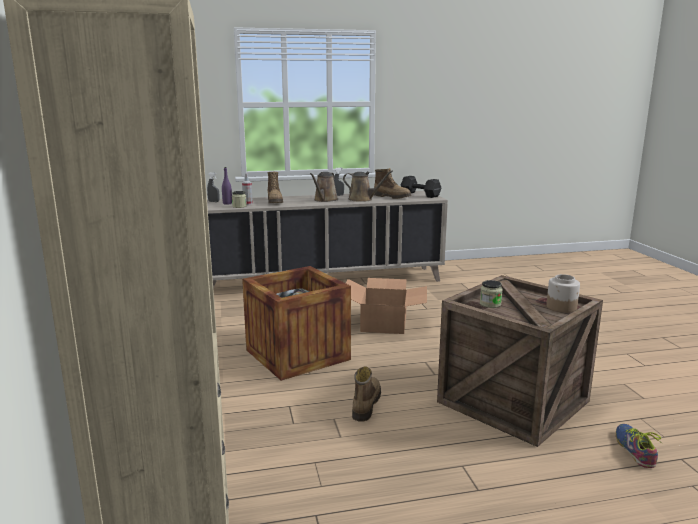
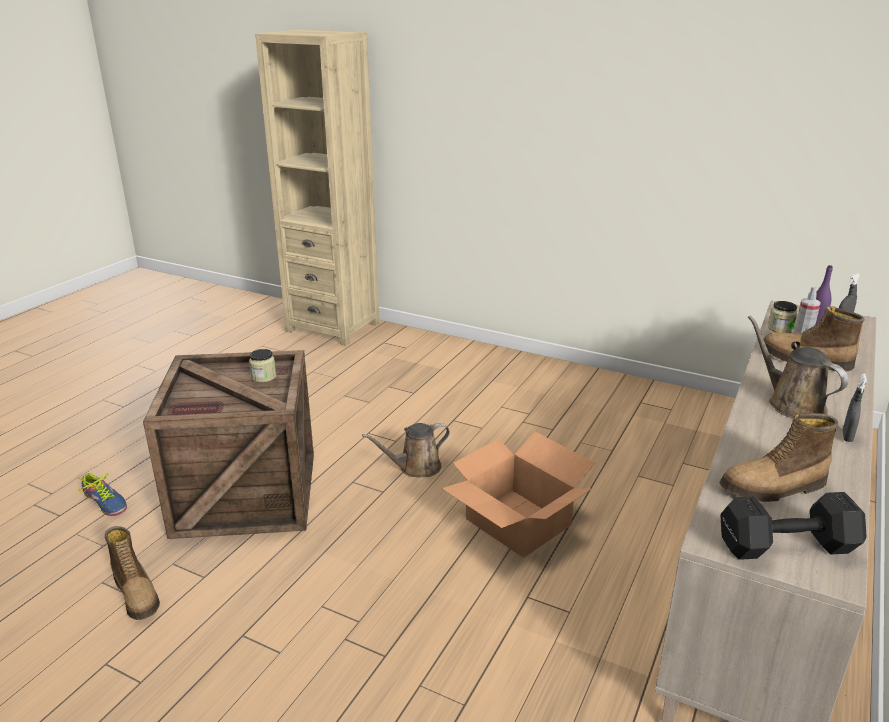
camera: 130 degrees right, 10 degrees up
crate [242,266,351,381] -> none
brown watering can [343,171,393,202] -> brown watering can moved to [362,423,450,477]
boot [352,366,381,422] -> boot moved to [105,526,160,620]
jar [546,274,580,313] -> none

